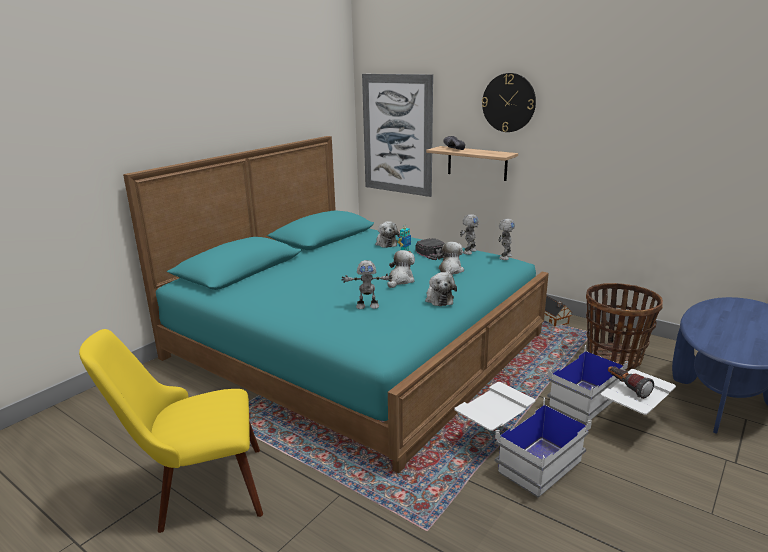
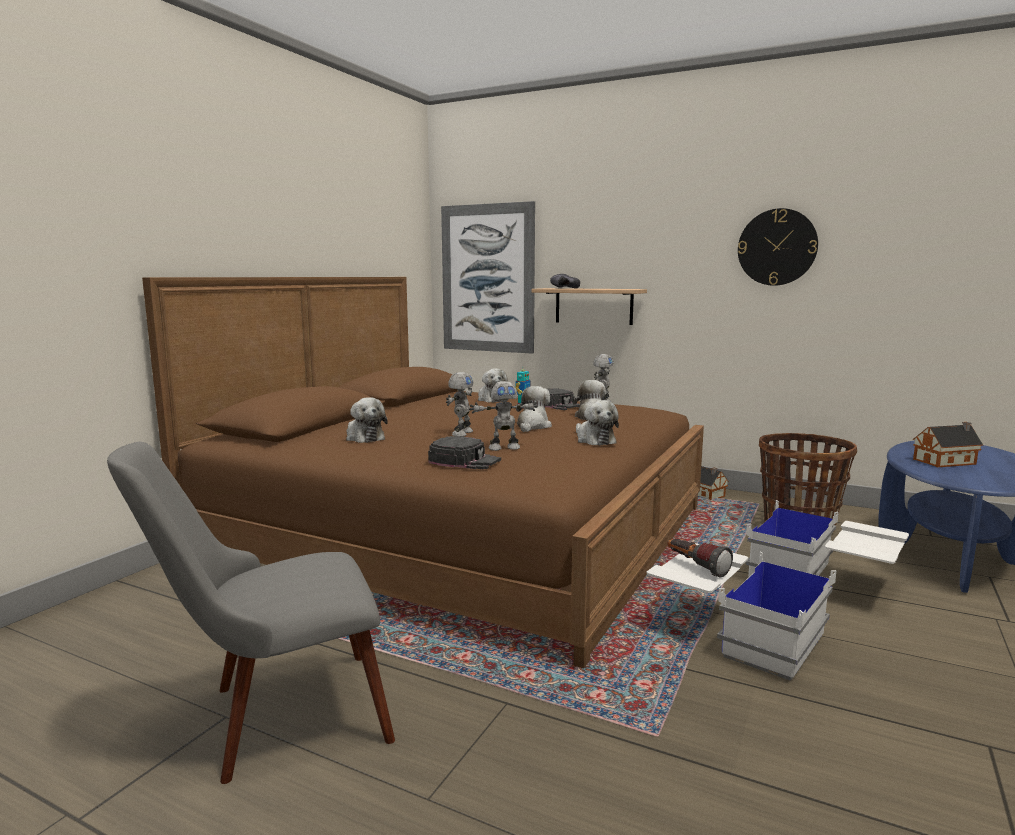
camera: 10 degrees left, 10 degrees down
yellow chair [79,329,263,533] -> grey chair [107,442,395,784]
turquoise bed [123,136,549,473] -> brown bed [142,277,704,668]
wall clock [482,73,536,132] -> wall clock moved to [738,208,818,286]
toy robot [499,218,515,260] -> toy robot moved to [446,372,473,437]
flashlight [608,366,654,399] -> flashlight moved to [668,539,733,578]
none -> plush toy [346,398,388,443]
none -> black cap [428,436,501,469]
none -> toy house [913,422,983,467]

